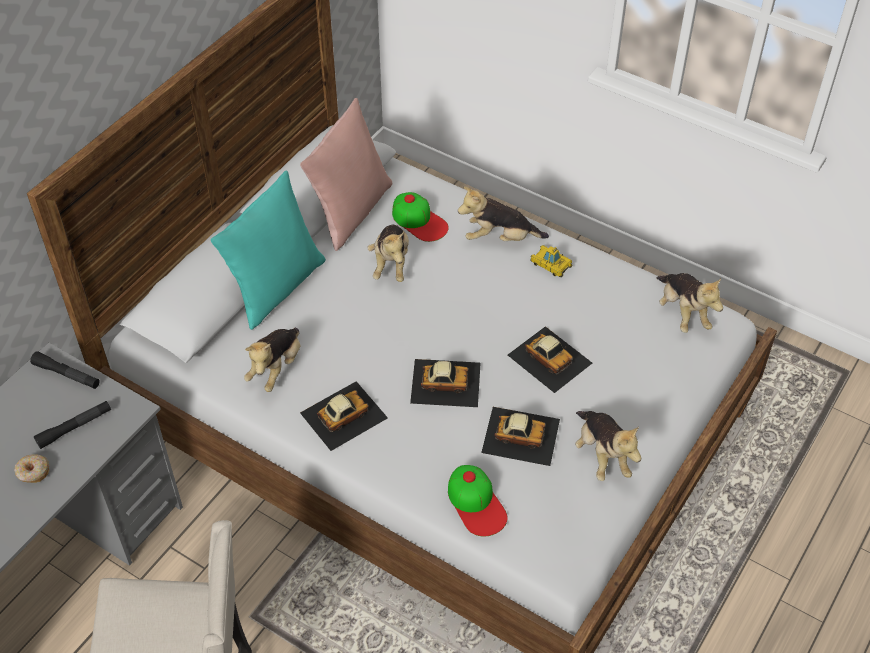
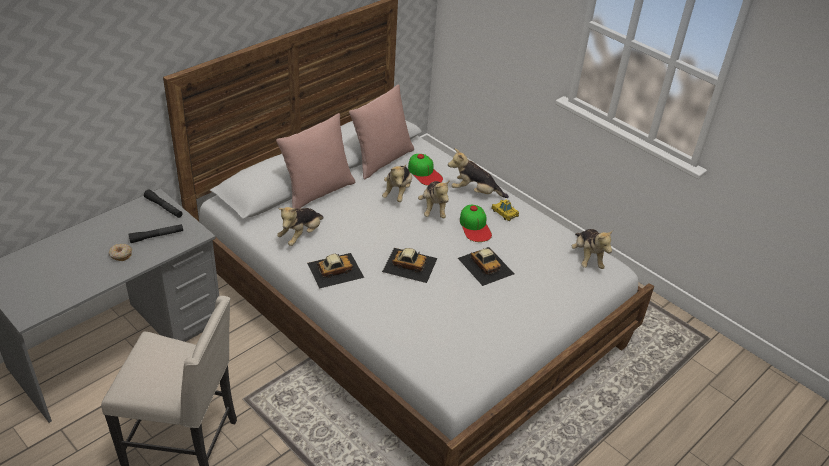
camera: 10 degrees right, 10 degrees down
turquoise pillow [210,171,326,330] -> pink pillow [276,113,355,209]
cap [448,465,508,537] -> cap moved to [460,205,492,242]
toy car [481,407,560,466] -> none
plush toy [575,411,641,481] -> plush toy moved to [418,180,450,218]

